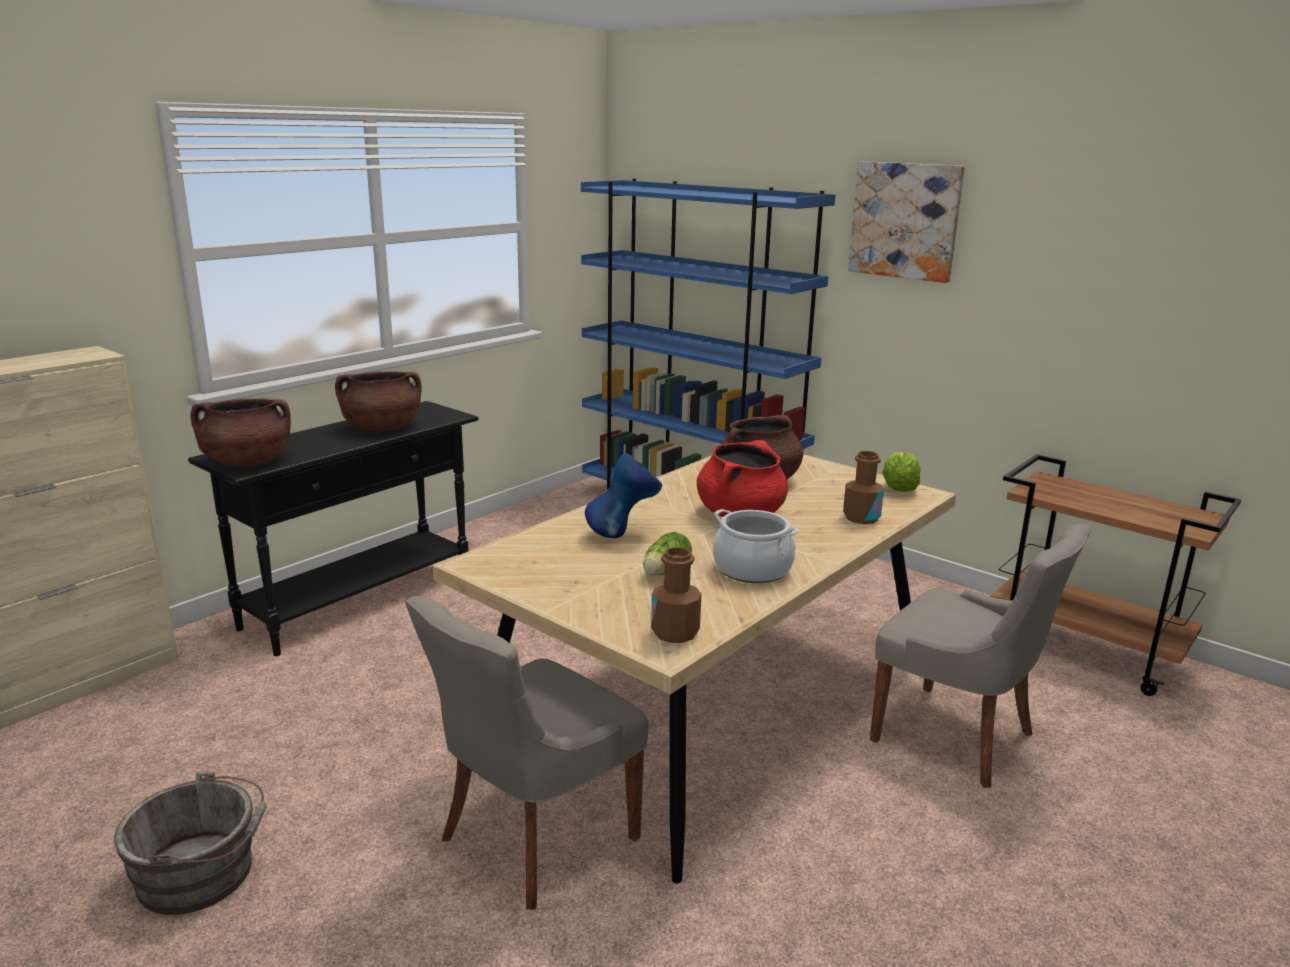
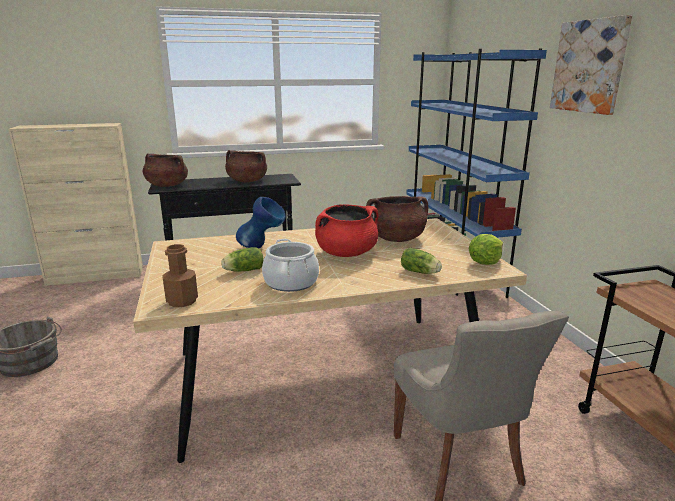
camera: 35 degrees right, 0 degrees up
grey chair [405,596,649,910] -> none
brown bottle [843,451,884,524] -> lettuce [401,248,442,274]

